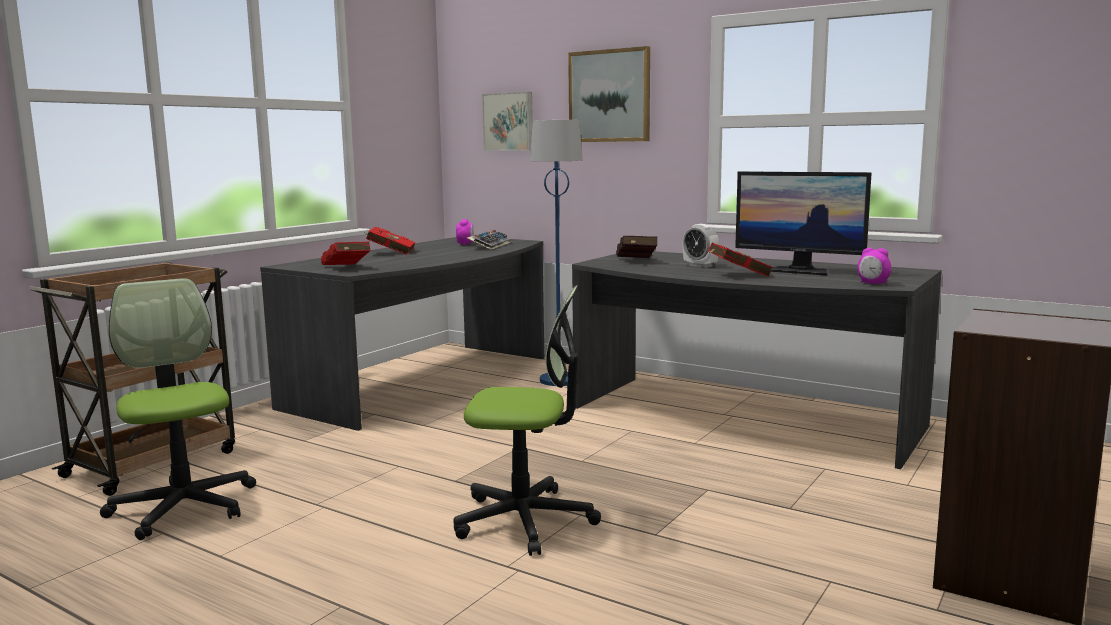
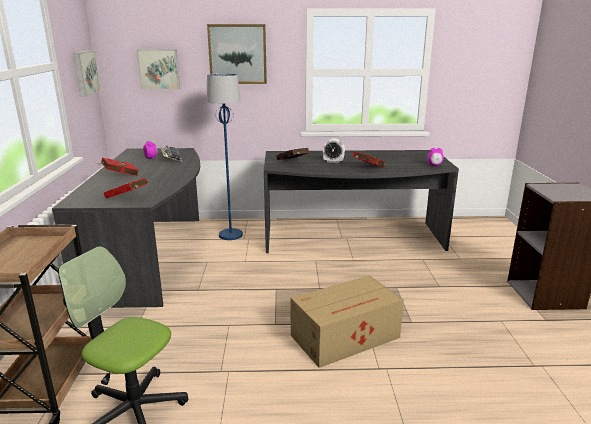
camera: 35 degrees left, 10 degrees up
office chair [453,285,601,556] -> cardboard box [291,275,404,368]
monitor [735,171,872,276] -> none
none -> picture [73,51,100,97]

